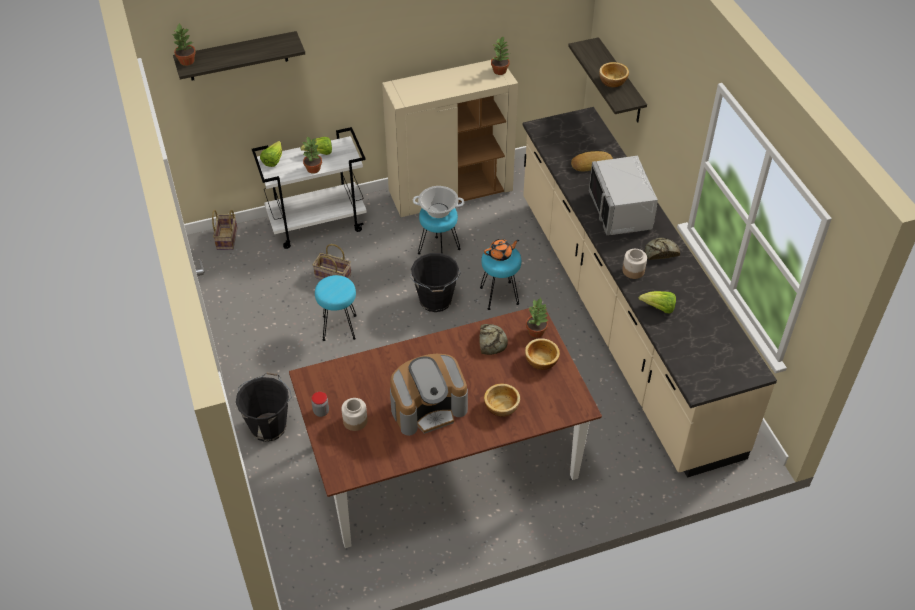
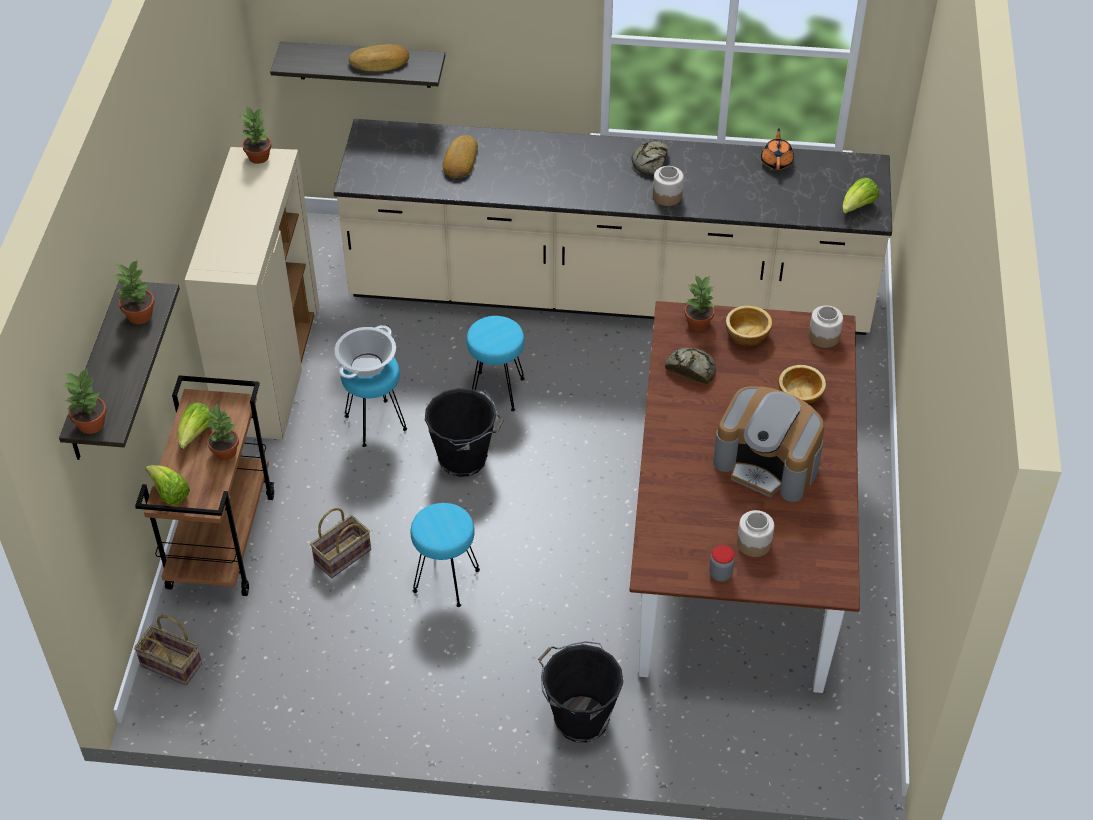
camera: 65 degrees left, 0 degrees up
white cart [252,127,367,249] -> brown cart [135,375,274,596]
coffee machine [390,354,468,436] -> coffee machine turned 120 degrees clockwise [713,386,824,502]
orange teapot [484,239,519,261] -> orange teapot moved to [761,128,794,170]
grey microwave [589,156,658,235] -> none
bowl [599,62,629,87] -> bread [349,44,409,71]
lettuce [639,291,676,314] -> lettuce moved to [842,178,879,214]
none -> potted plant [114,260,155,324]
none -> jar [809,305,843,348]

